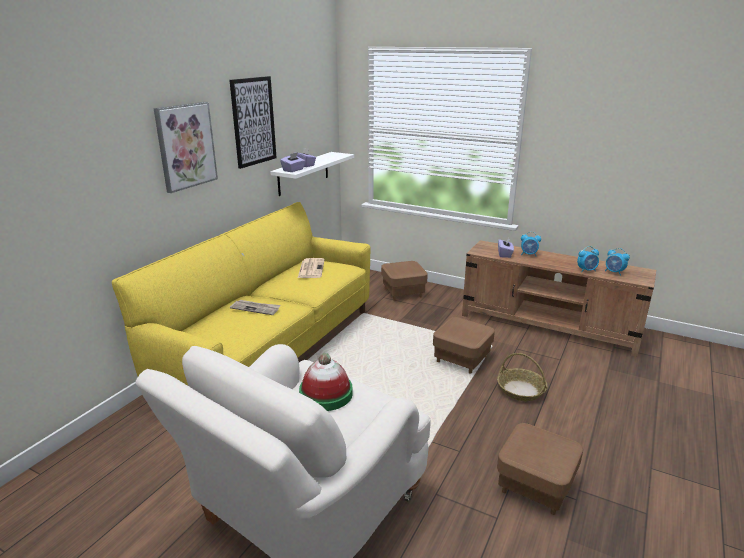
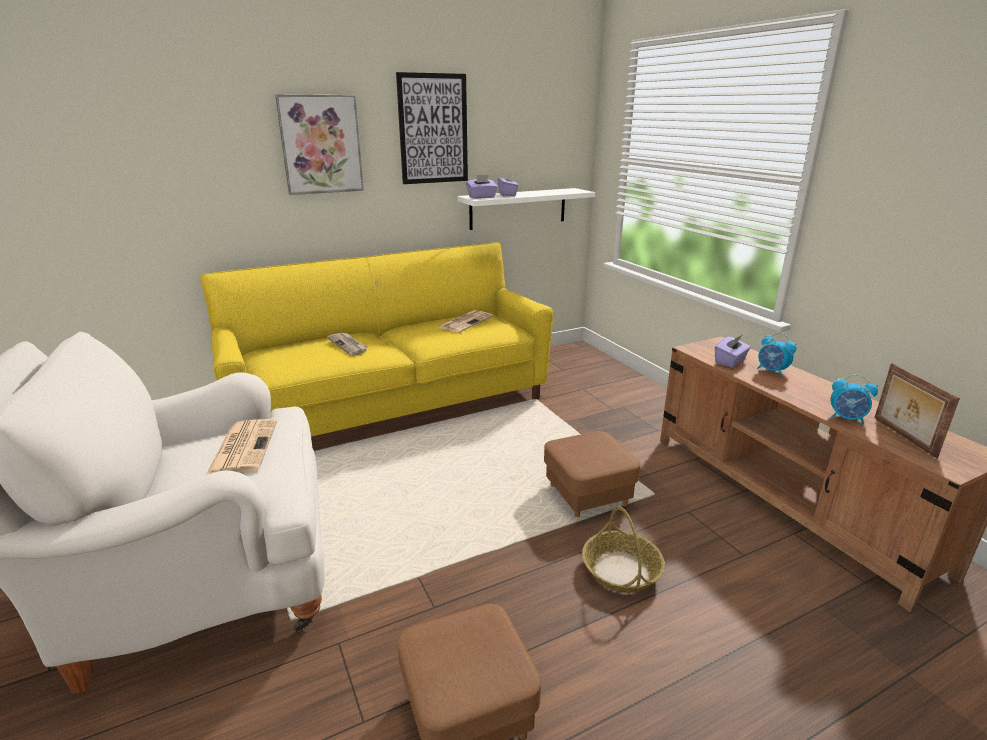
camera: 35 degrees right, 0 degrees up
hat [299,353,353,411] -> newspaper [205,419,277,476]
brown ottoman [381,261,428,301] -> none
alarm clock [605,248,630,276] -> picture frame [875,363,960,458]

